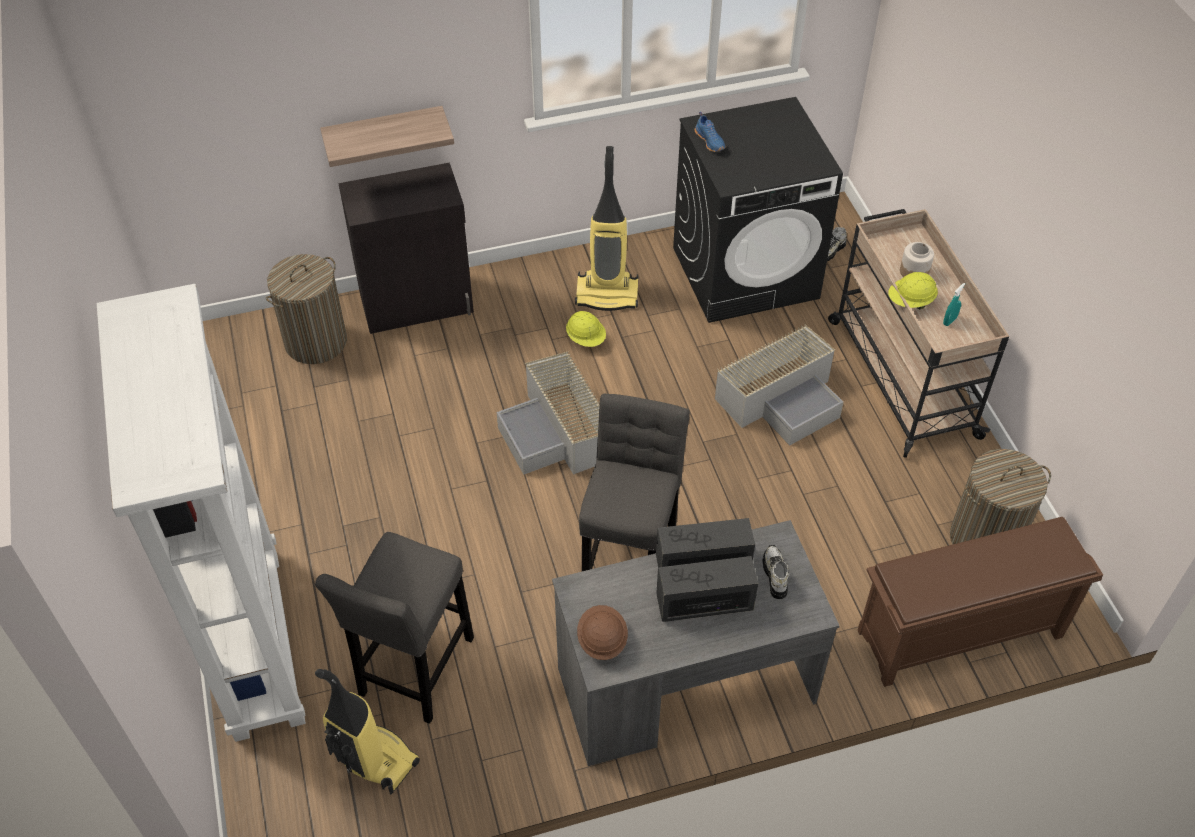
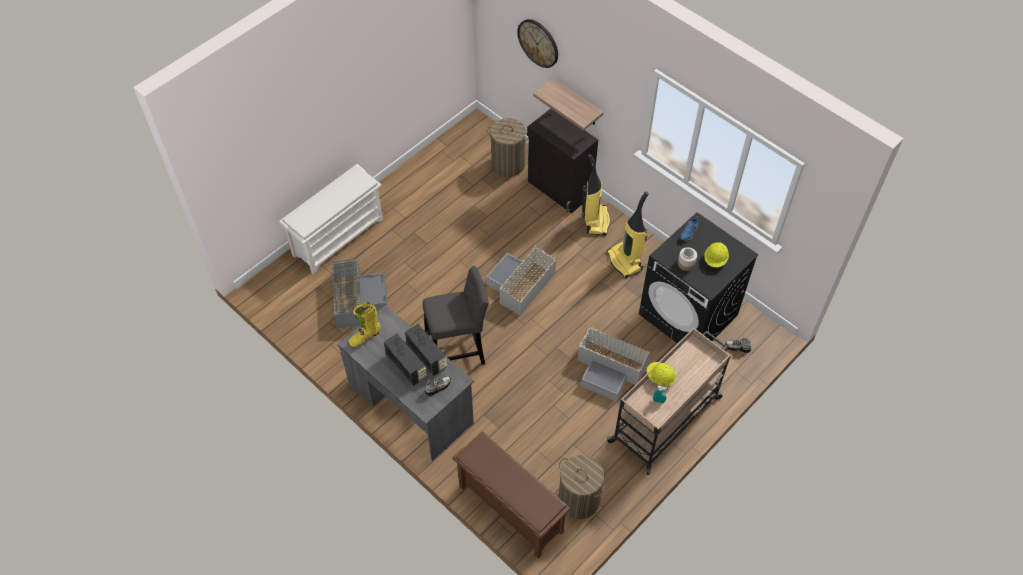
camera: 60 degrees right, 5 degrees up
white bookcase [97,284,306,742] -> white shoe rack [279,164,383,274]
grey stool [315,532,474,724] -> grey storage box [332,258,387,329]
vacuum cleaner [315,669,420,794] -> vacuum cleaner moved to [581,154,610,236]
yellow hard hat [566,311,606,347] -> yellow hard hat moved to [704,242,729,267]
brown hard hat [577,605,628,660] -> yellow boot [348,302,380,347]
jar [900,242,934,277] -> jar moved to [678,247,697,271]
none -> wall clock [517,19,558,68]

